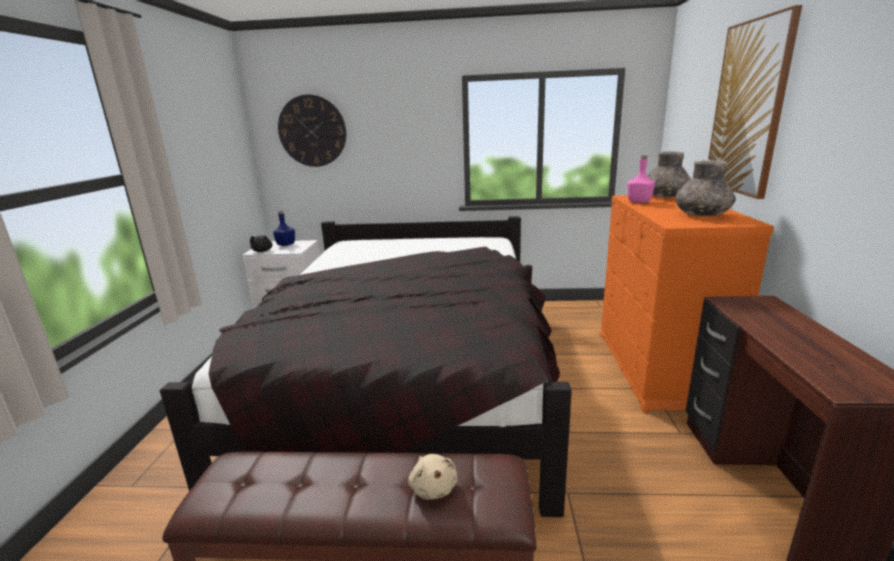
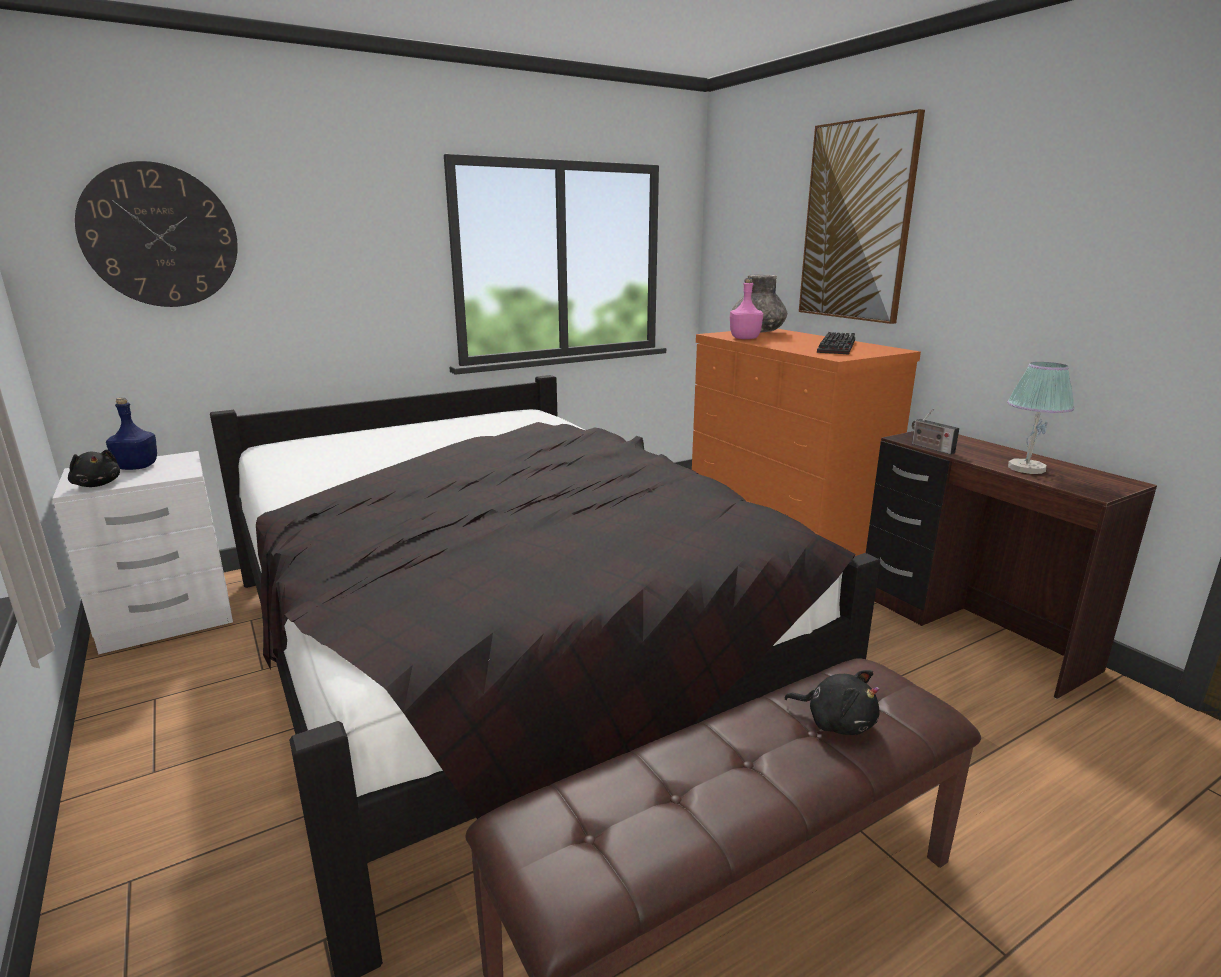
camera: 35 degrees left, 0 degrees up
beige plush toy [408,454,457,499] -> black plush toy [784,670,880,735]
grey vase [676,160,735,216] -> keyboard [817,332,855,354]
none -> radio [912,409,959,455]
none -> table lamp [1007,362,1074,474]

